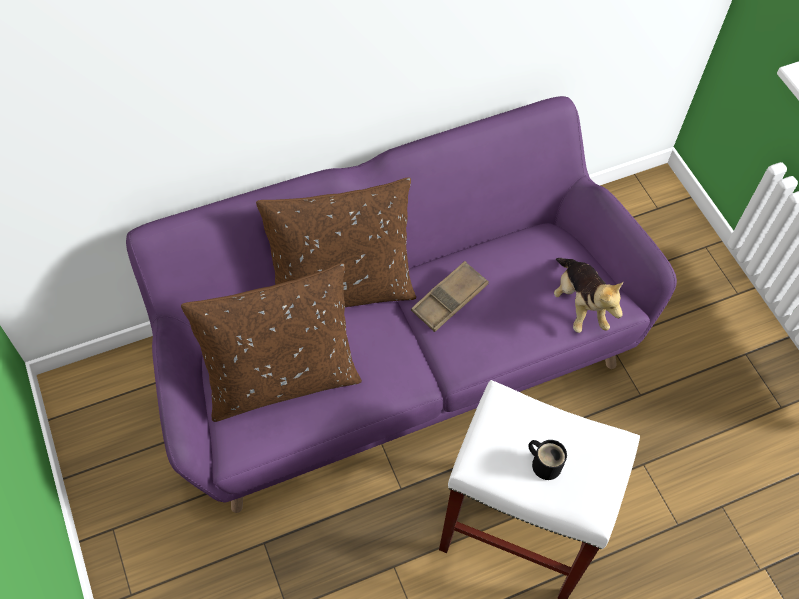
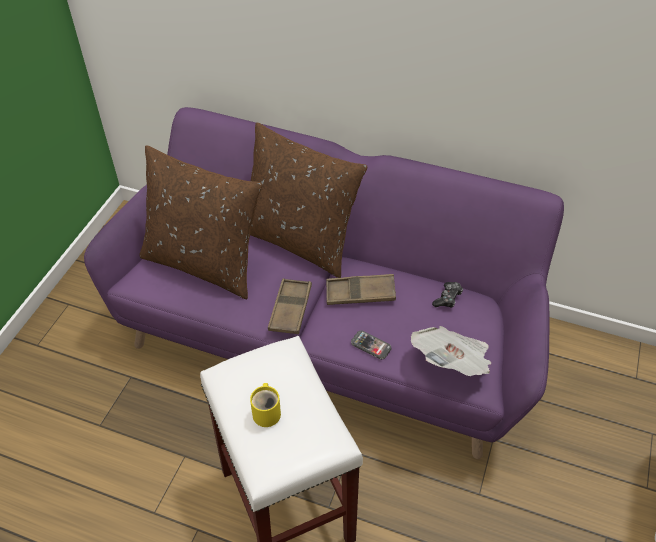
camera: 45 degrees right, 10 degrees down
black mug [528,440,567,480] -> yellow mug [250,383,281,427]
plush toy [554,258,623,333] -> newspaper [411,326,491,376]
none -> brown tray [268,278,312,334]
none -> phone [351,330,392,360]
none -> game controller [432,282,463,308]

